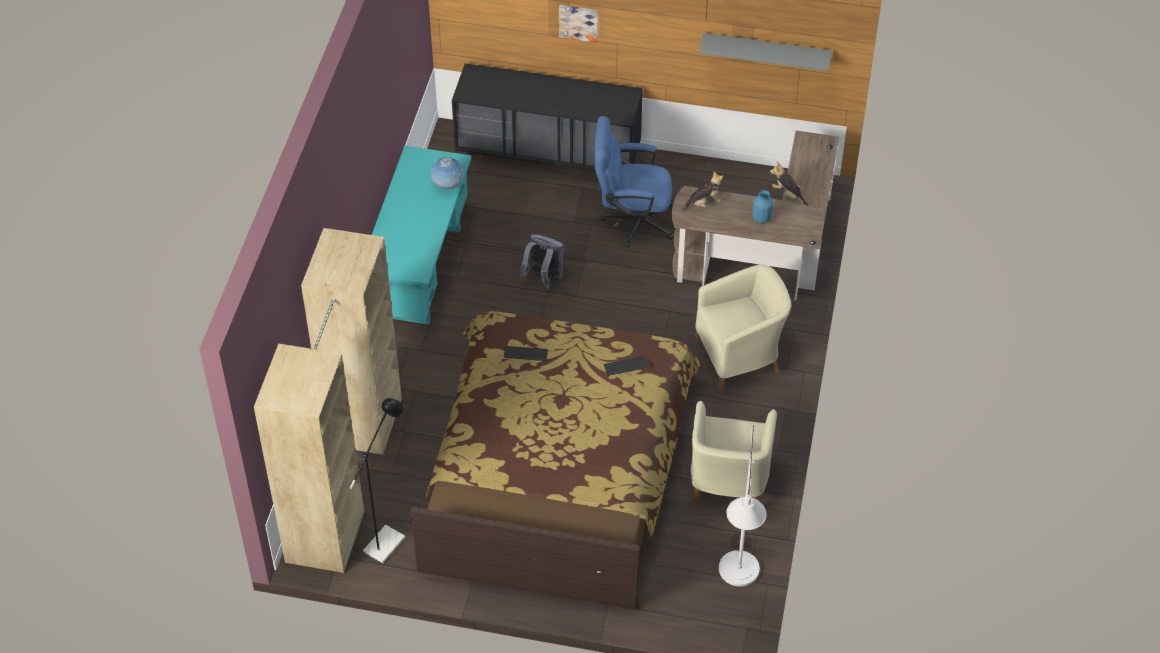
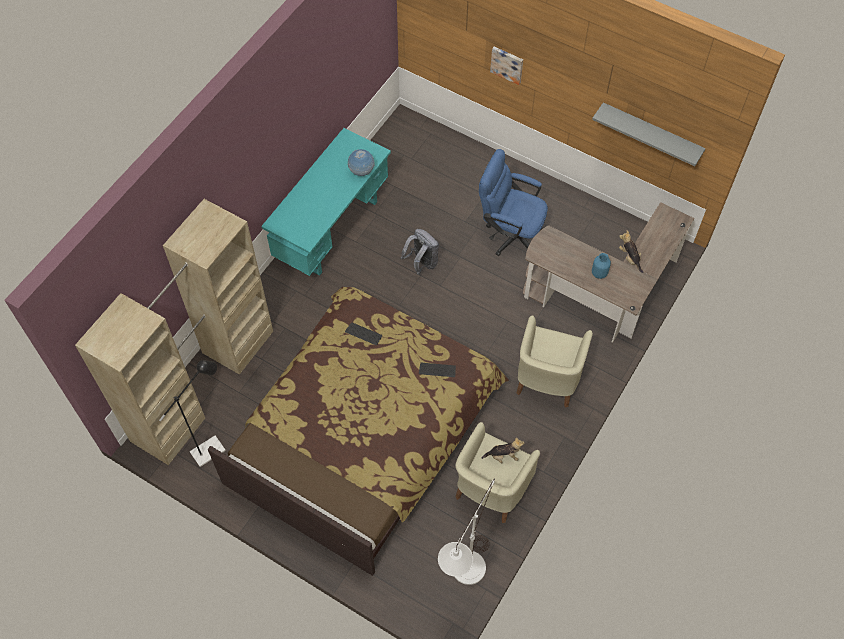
camera: 20 degrees right, 10 degrees up
black dresser [452,63,643,171] -> none
plush toy [682,172,723,211] -> plush toy moved to [482,437,524,463]
beige armchair [695,264,791,391] -> beige armchair turned 105 degrees clockwise [516,315,593,408]

